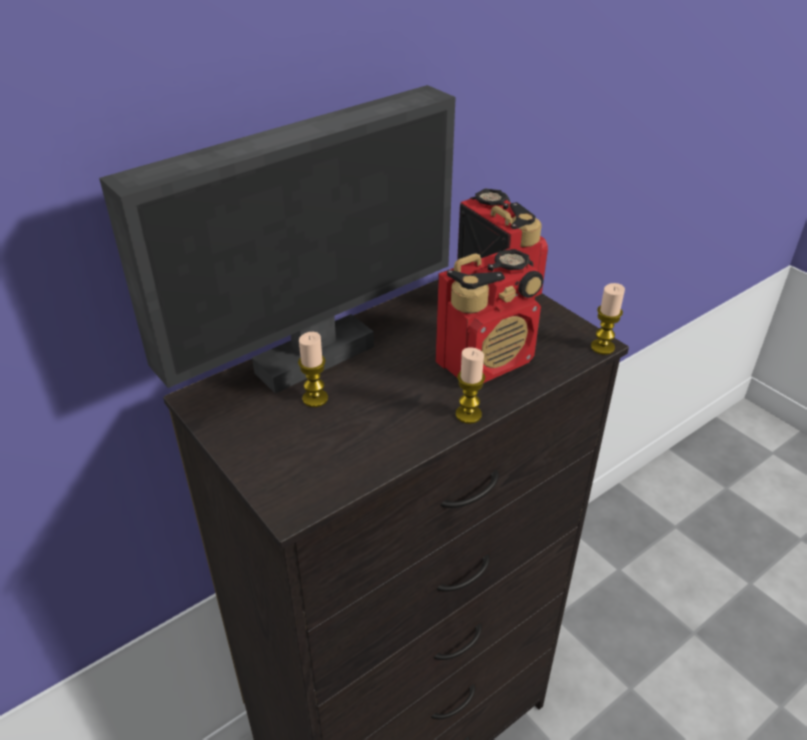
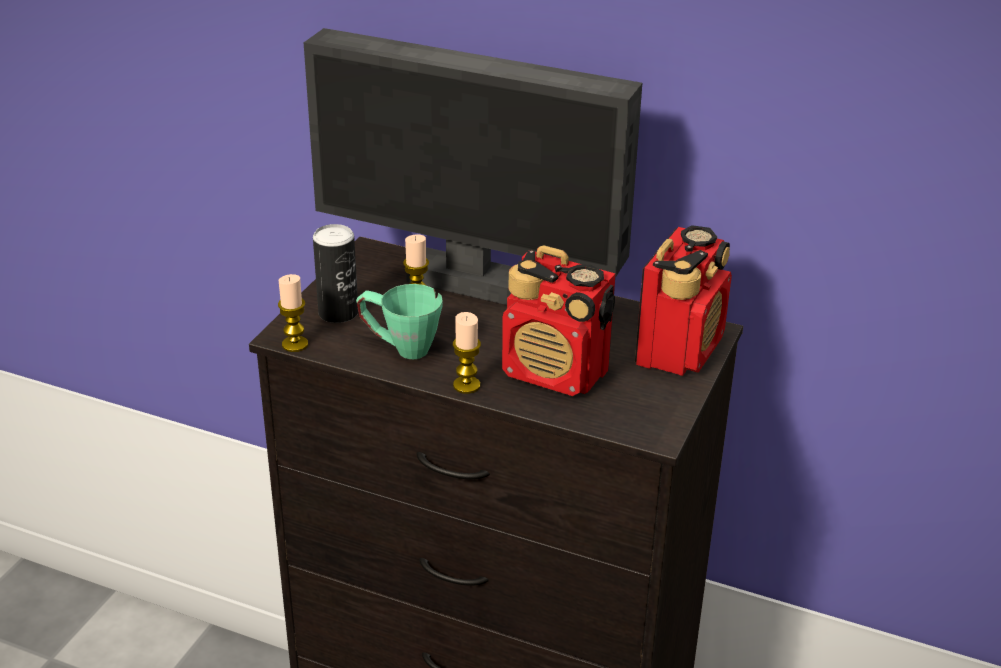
camera: 60 degrees right, 5 degrees down
candle [591,283,625,355] -> candle moved to [278,274,308,352]
none -> can [313,224,358,323]
none -> green mug [356,284,443,360]

